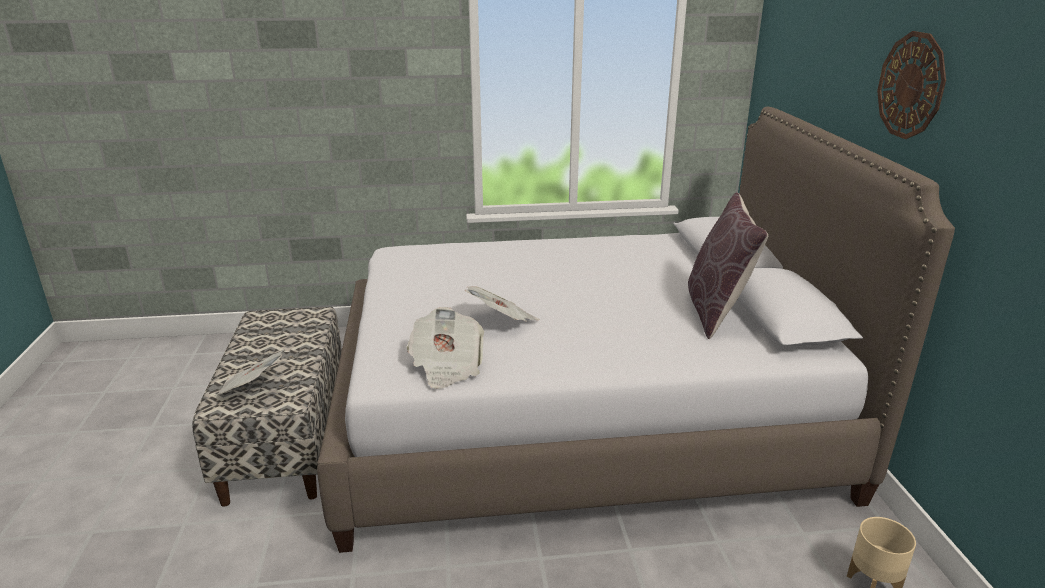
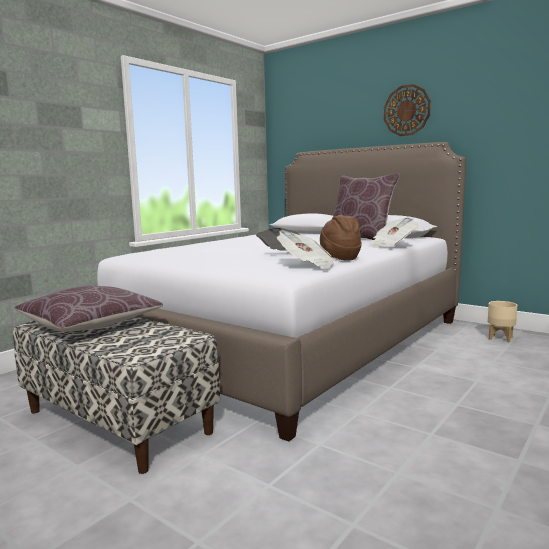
camera: 45 degrees left, 15 degrees down
newspaper [215,350,284,396] -> newspaper moved to [368,217,418,248]
none -> brown pillow [14,286,163,332]
none -> brown hat [320,215,362,261]

